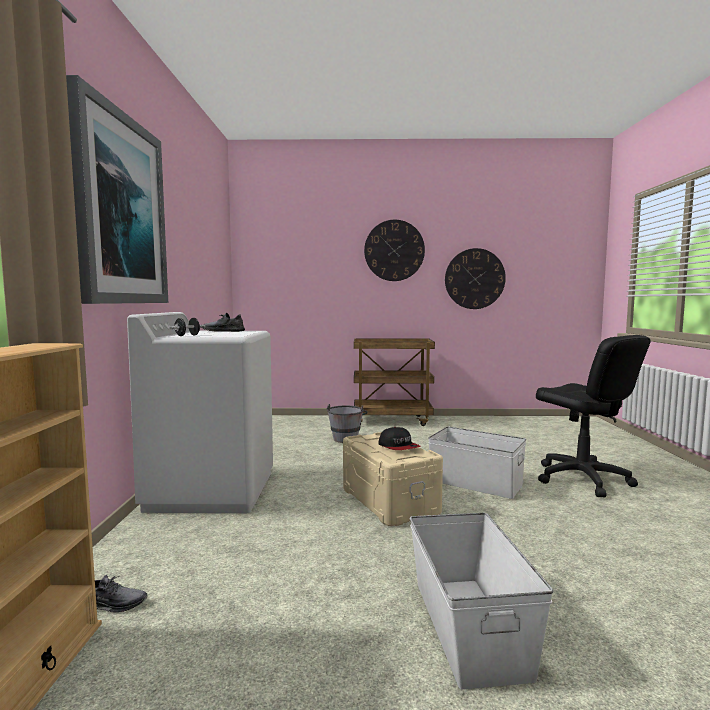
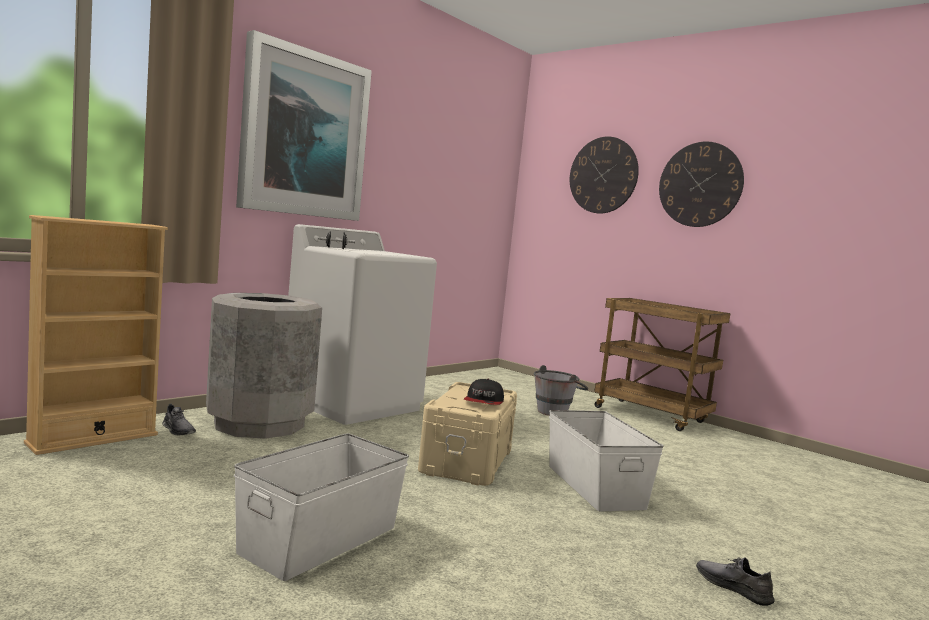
camera: 40 degrees right, 0 degrees up
grey shoe [203,313,245,332] -> grey shoe moved to [696,557,775,606]
wall clock [445,248,506,309] -> wall clock moved to [570,136,639,214]
black office chair [536,335,650,498] -> none
none -> grey trash can [206,293,322,439]

